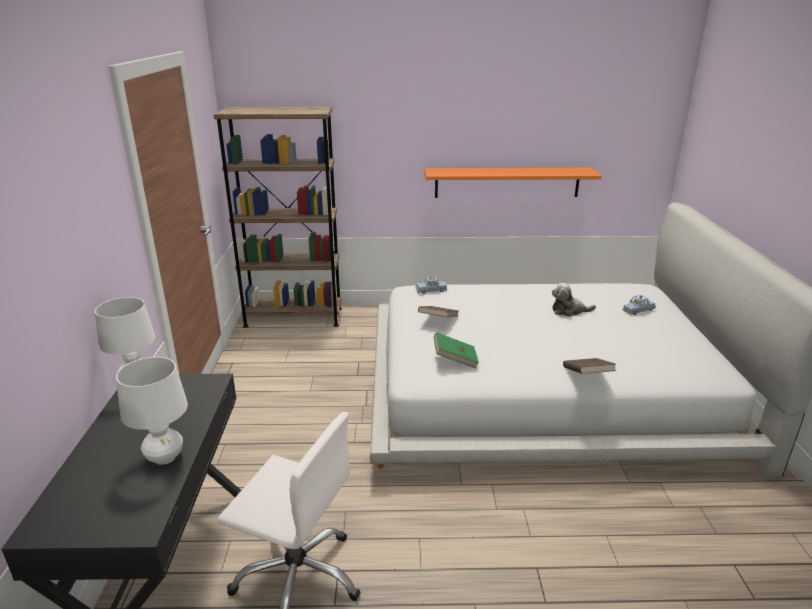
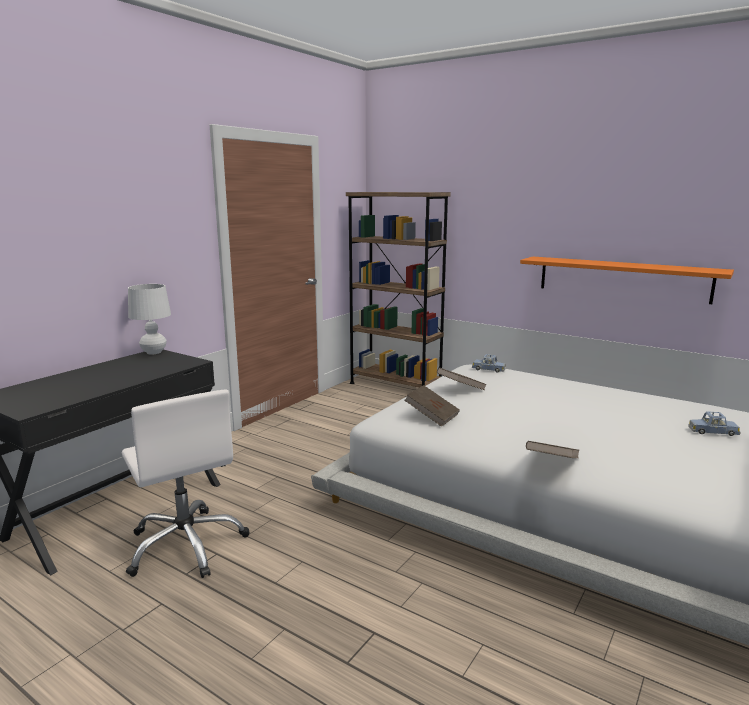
camera: 35 degrees right, 10 degrees down
white table lamp [116,357,188,465] -> none
green book [434,332,479,368] -> brown book [404,385,460,427]
plush toy [552,283,596,317] -> none

